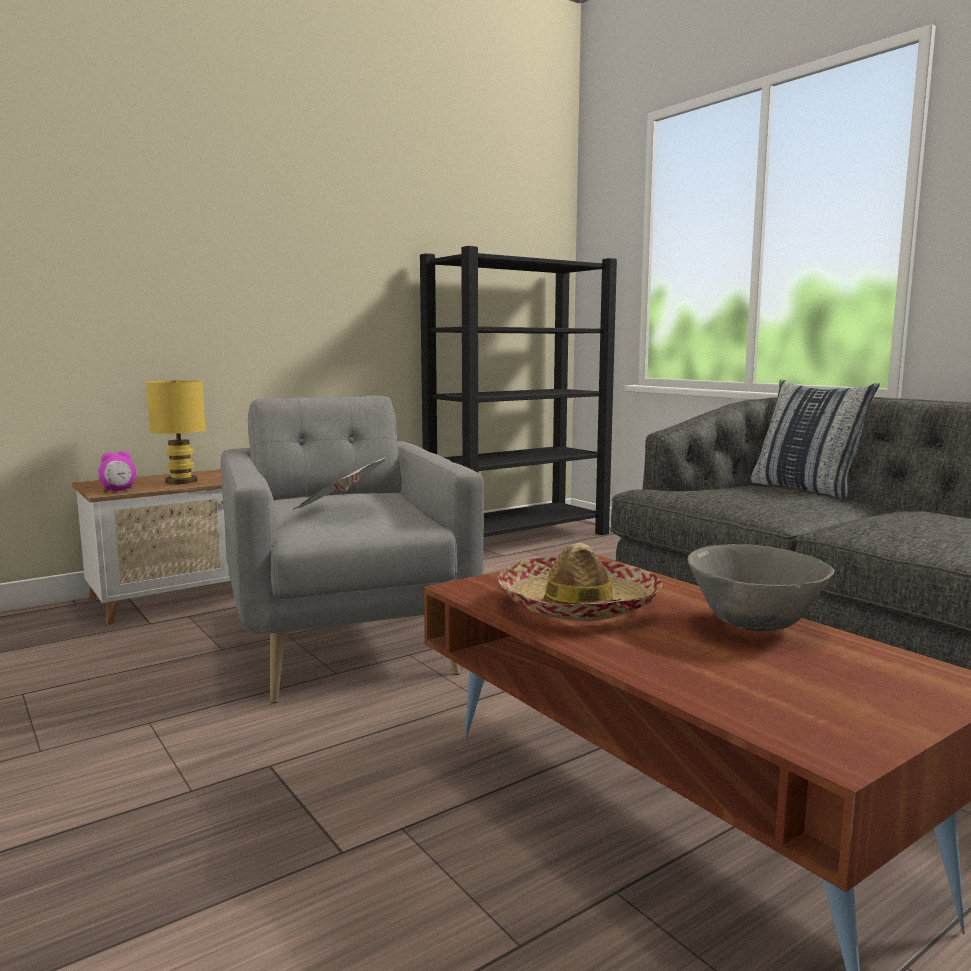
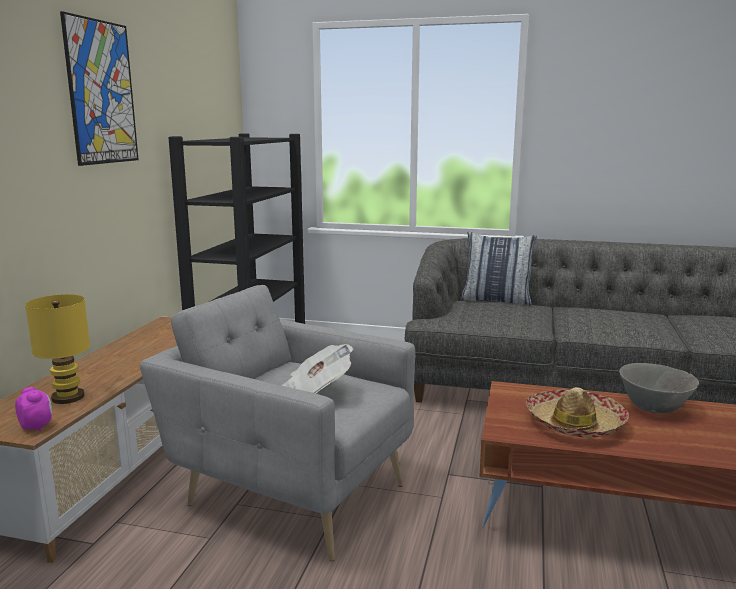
camera: 40 degrees left, 5 degrees up
alarm clock [98,451,137,491] -> alarm clock turned 60 degrees counterclockwise [15,387,52,431]
none -> picture [60,11,139,166]

